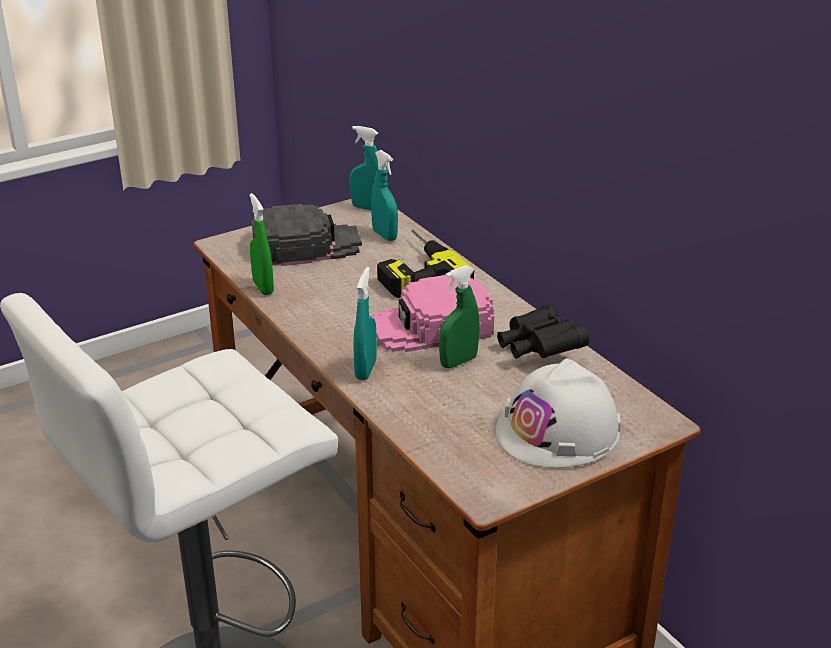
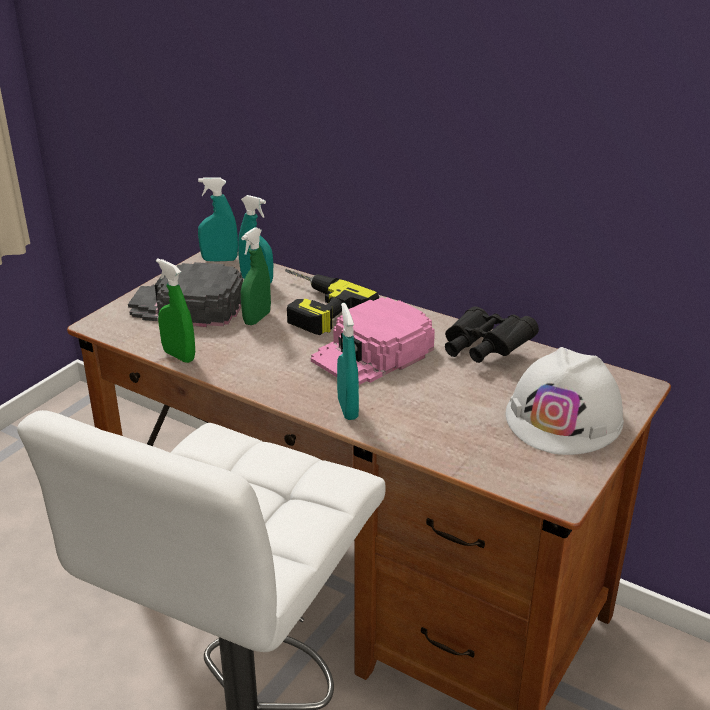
camera: 25 degrees left, 0 degrees up
black cap [252,204,362,266] -> black cap turned 135 degrees counterclockwise [128,262,243,327]
green spray bottle [439,265,480,368] -> green spray bottle moved to [241,227,271,325]

